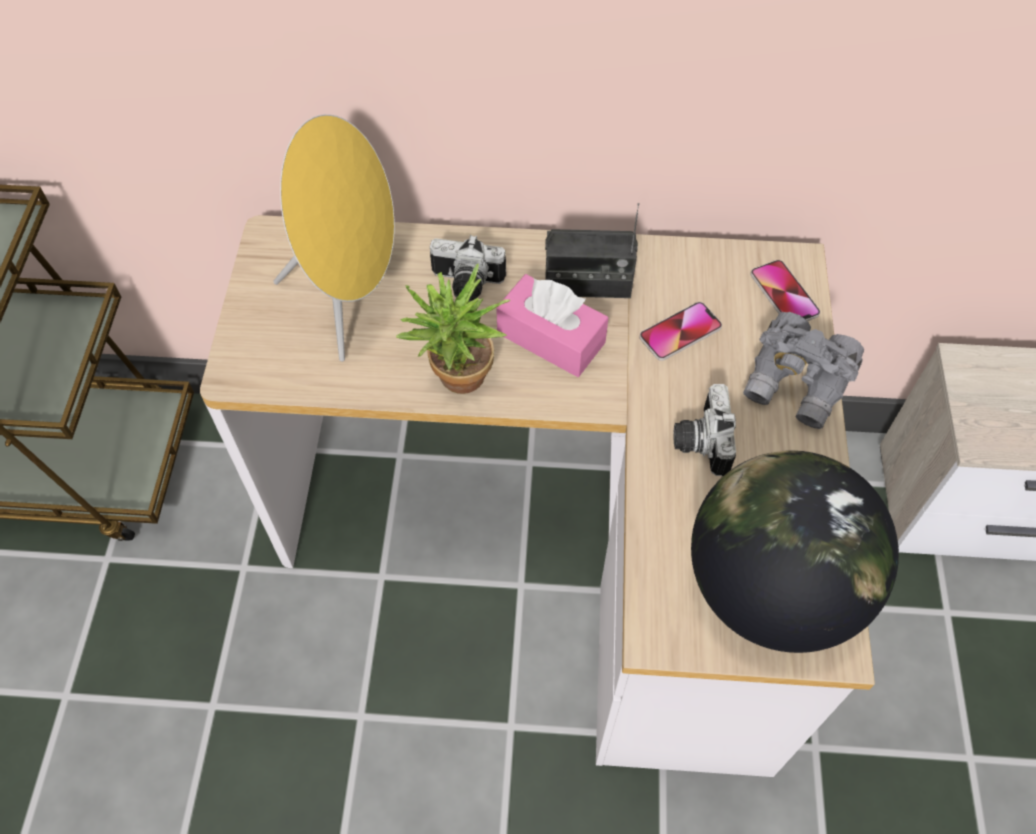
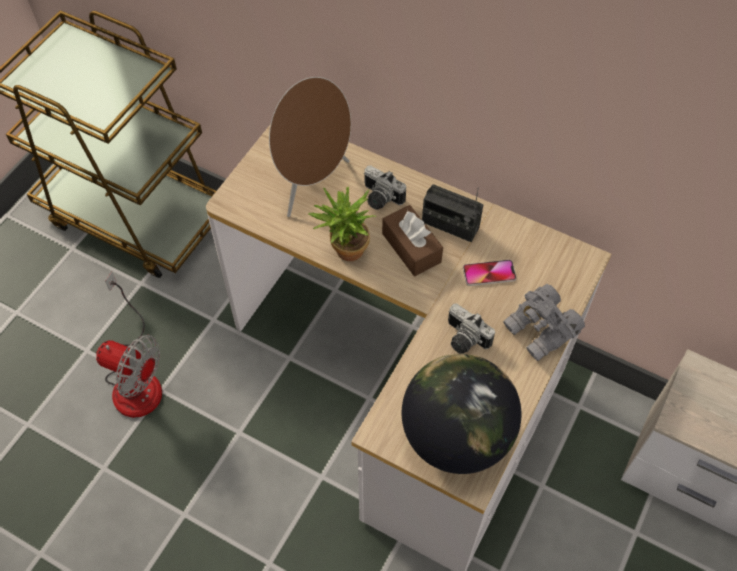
camera: 25 degrees right, 0 degrees up
yellow speaker [273,114,395,362] -> brown speaker [269,77,351,217]
pink tissue box [496,274,608,377] -> brown tissue box [382,205,443,276]
camera [673,384,736,476] -> camera turned 75 degrees counterclockwise [448,303,495,354]
phone [751,260,820,321] -> none
none -> fan [96,272,162,418]

